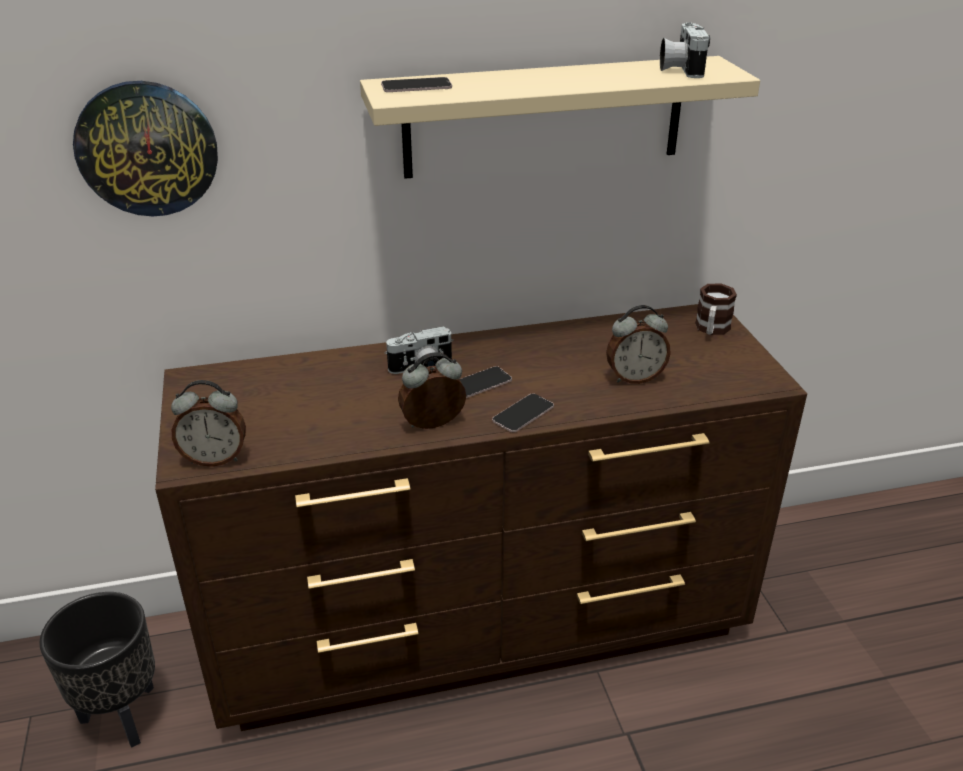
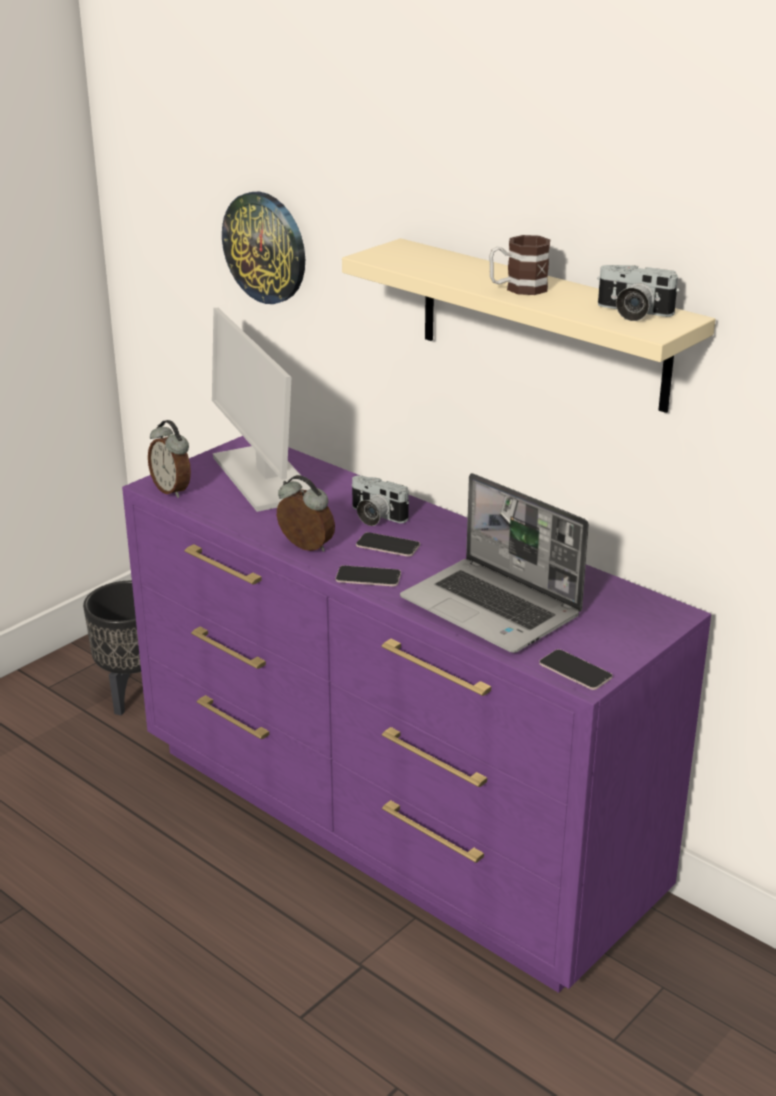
camera: 55 degrees right, 5 degrees down
brown dresser [155,304,807,731] -> purple dresser [122,436,711,993]
phone [381,77,452,92] -> phone moved to [539,649,612,690]
alarm clock [606,305,671,384] -> laptop [400,473,589,653]
camera [660,22,710,78] -> camera turned 120 degrees counterclockwise [597,265,680,321]
mug [695,284,737,335] -> mug moved to [489,235,550,295]
none -> monitor [212,308,311,512]

